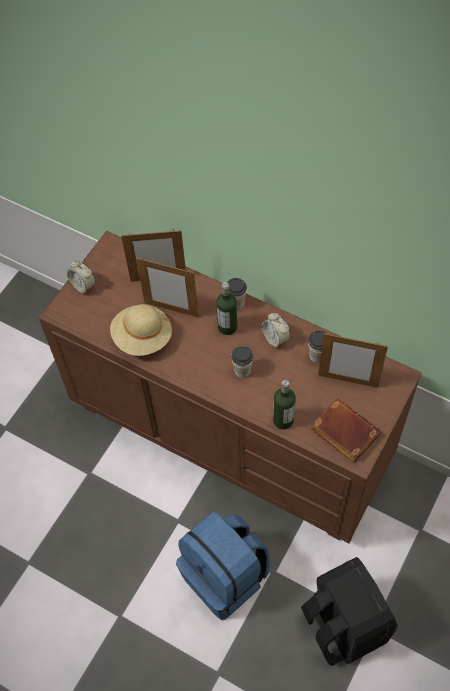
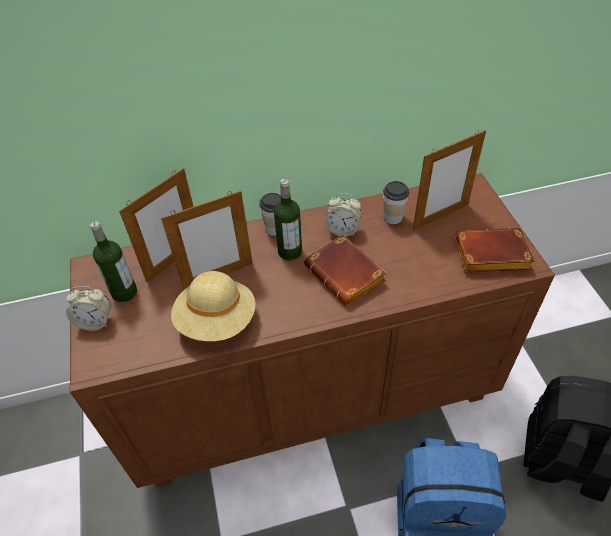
camera: 45 degrees left, 10 degrees down
cup [231,346,254,378] -> brown book [304,235,386,306]
bottle [273,380,296,429] -> bottle moved to [90,221,137,302]

